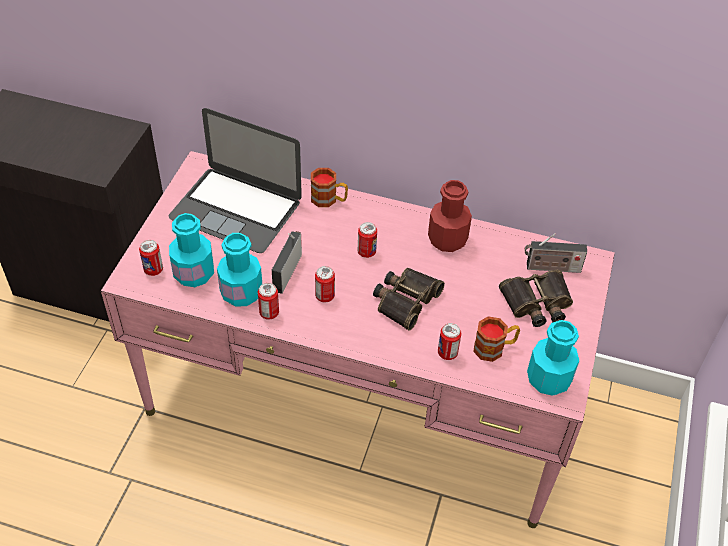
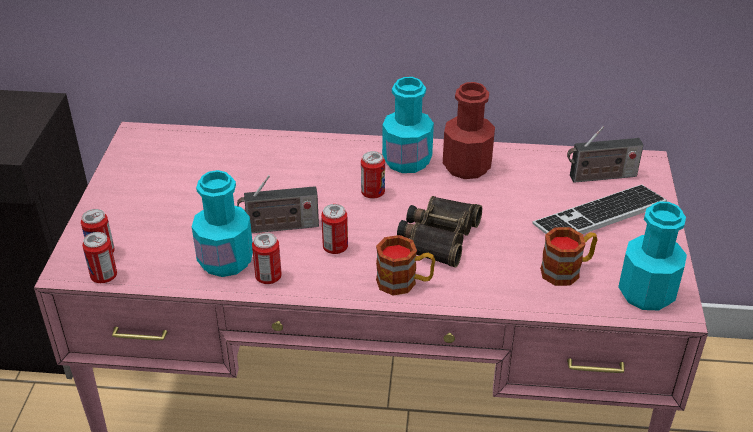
camera: 10 degrees left, 10 degrees down
laptop [169,108,302,253] -> none
turquoise bottle [169,213,214,287] -> turquoise bottle moved to [382,77,434,173]
radio [272,231,302,294] -> radio turned 105 degrees counterclockwise [237,175,319,233]
mug [311,168,348,207] -> mug moved to [376,235,435,296]
can [438,323,461,360] -> can moved to [82,232,117,283]
binoculars [499,270,573,327] -> keyboard [533,184,667,234]

